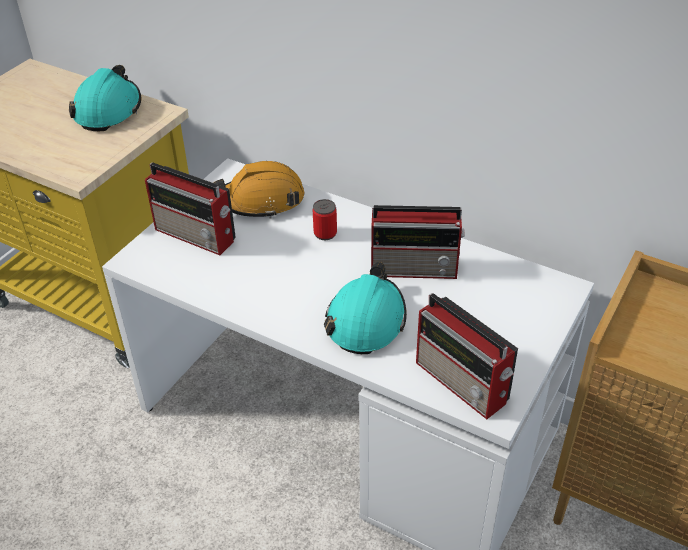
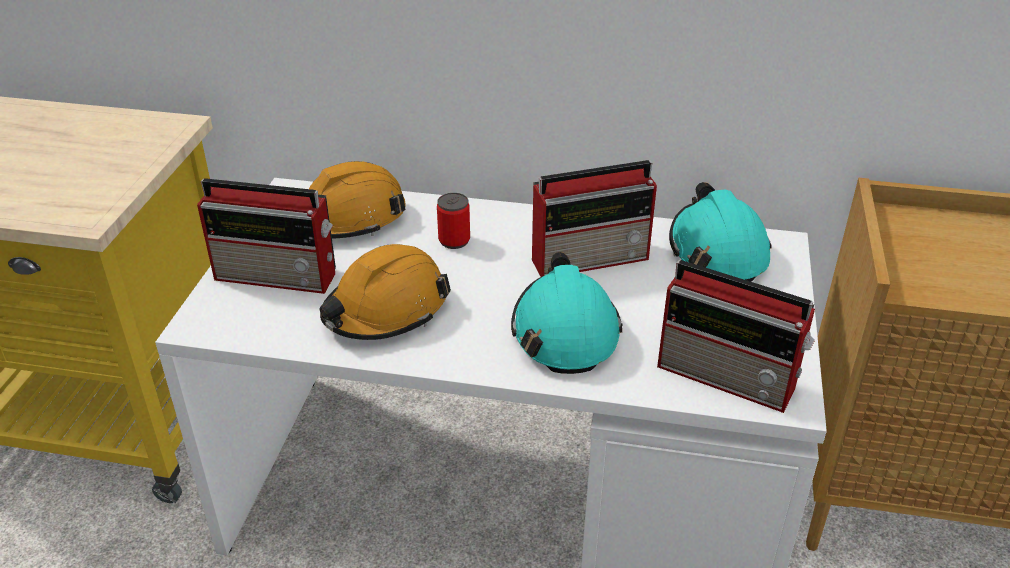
camera: 20 degrees left, 5 degrees down
turquoise hard hat [69,65,141,131] -> turquoise hard hat moved to [669,182,772,282]
none -> orange hard hat [320,244,451,340]

